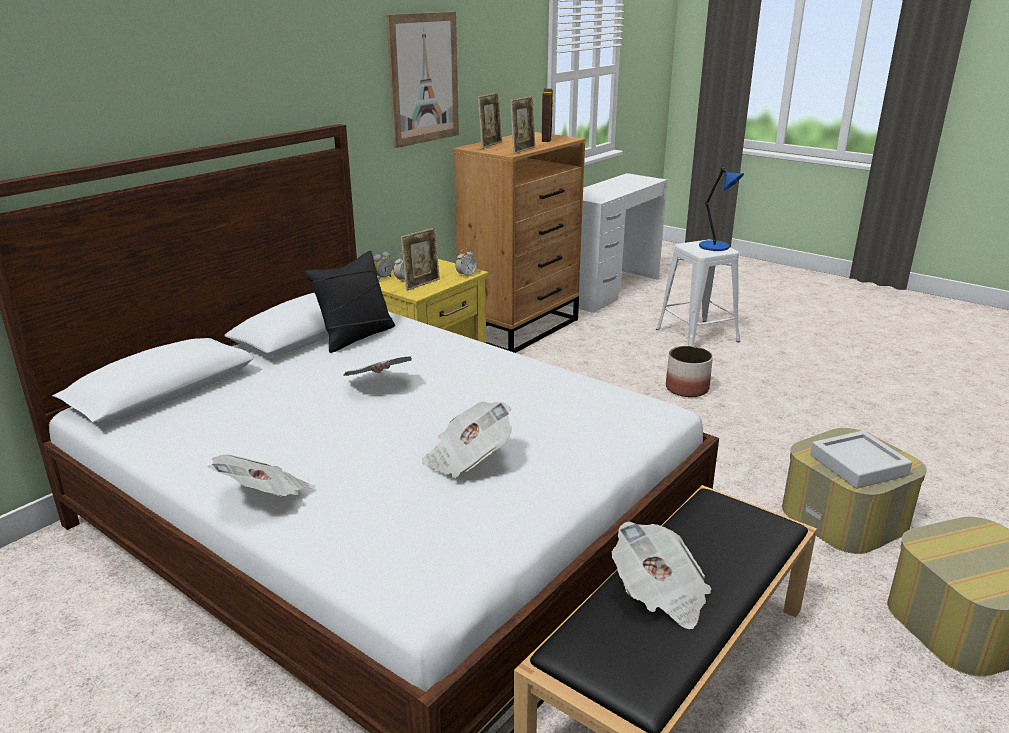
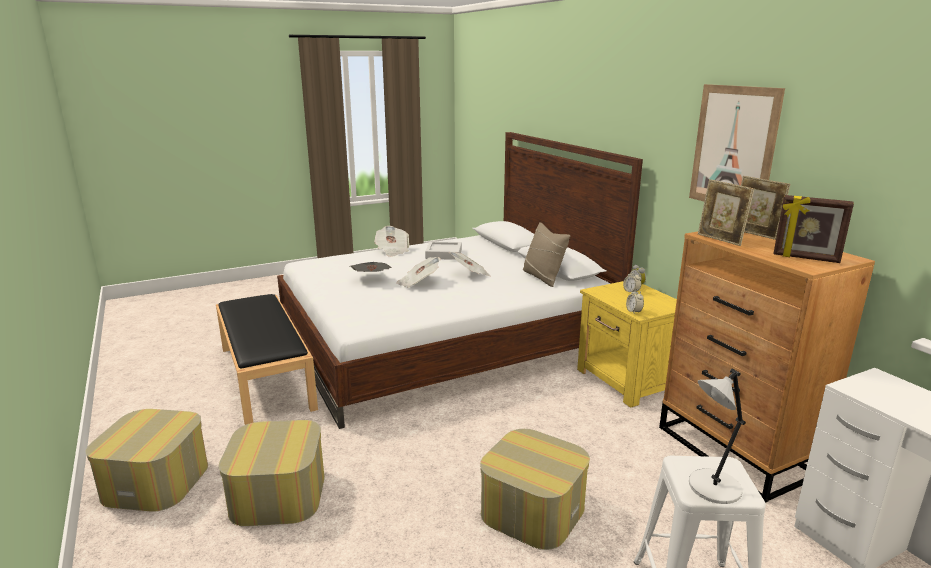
camera: 115 degrees right, 5 degrees down
black pillow [305,251,395,353] -> beige pillow [523,222,570,287]
picture frame [401,228,440,291] -> none
newspaper [612,521,711,629] -> newspaper moved to [397,257,441,288]
planter [666,346,713,397] -> ottoman [480,429,590,550]
blue table lamp [699,167,744,251] -> grey table lamp [689,369,746,504]
grey tray [810,431,912,489] -> grey tray moved to [425,241,462,260]

